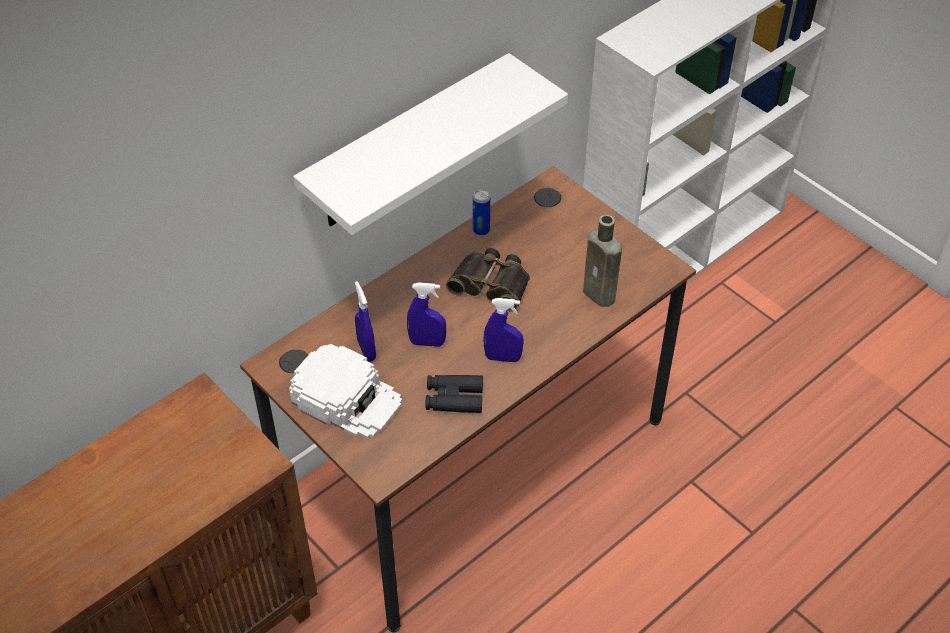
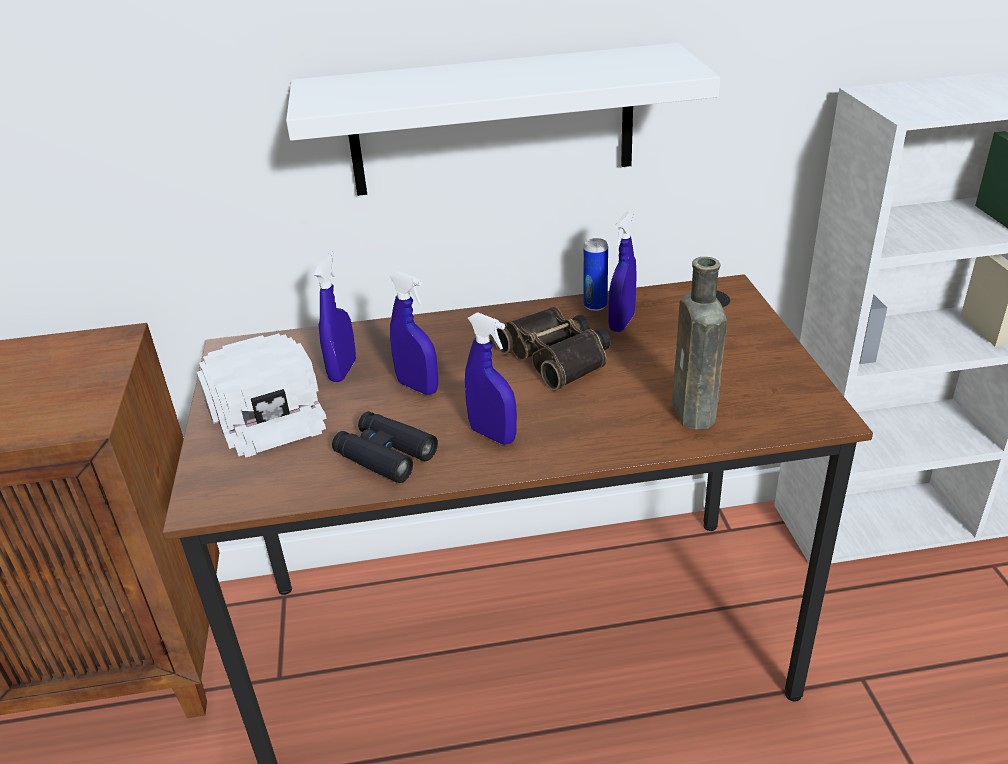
camera: 35 degrees right, 15 degrees down
none -> blue spray bottle [608,212,637,332]

